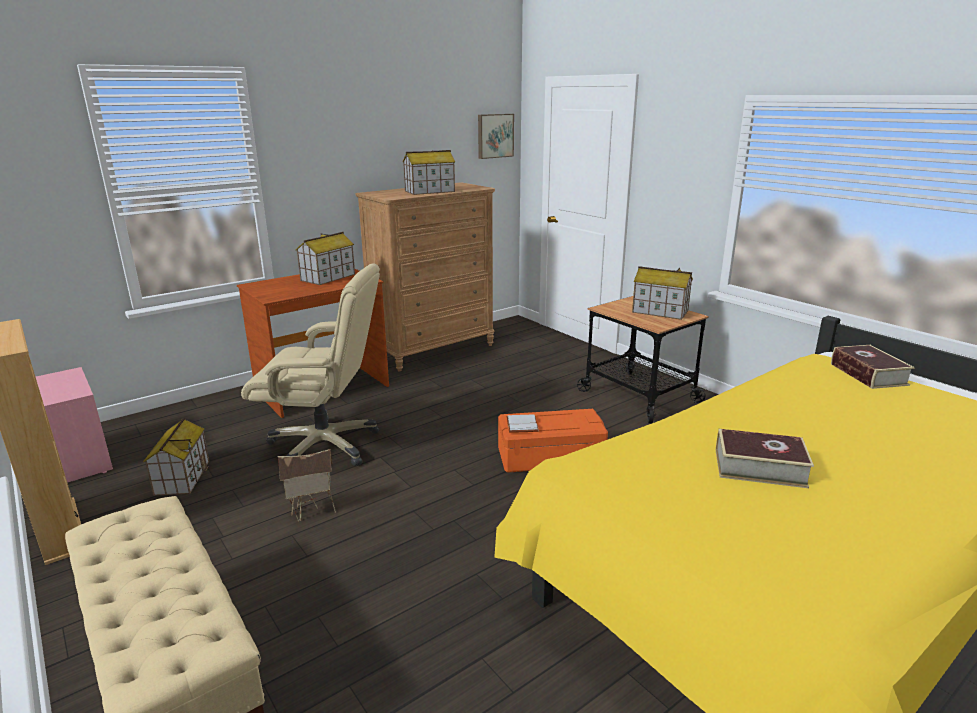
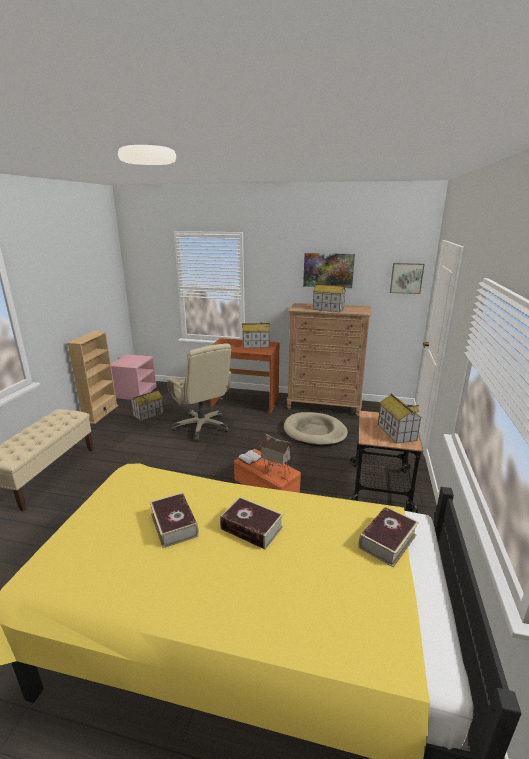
camera: 50 degrees right, 0 degrees up
toy house [278,449,336,522] -> toy house moved to [260,433,292,479]
none -> book [220,497,283,550]
none -> beige dog bed [284,412,348,446]
none -> picture [303,253,355,288]

